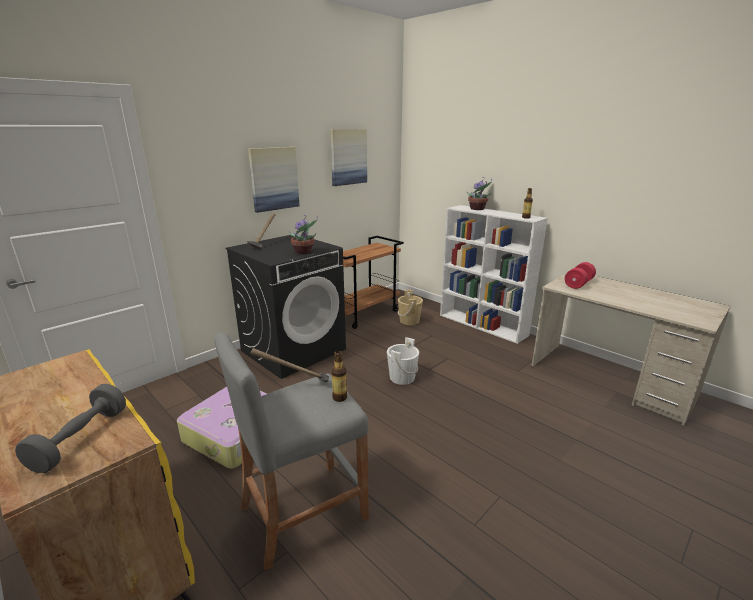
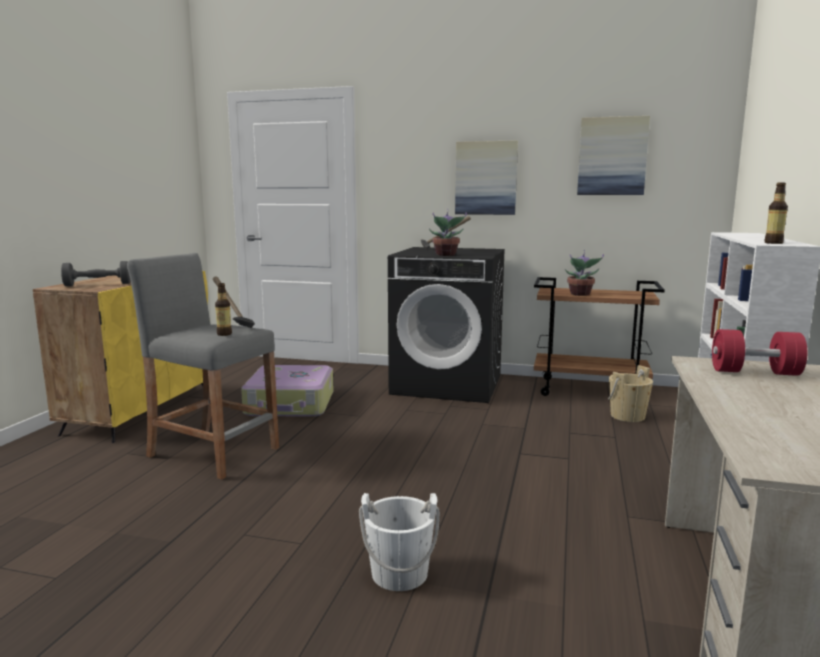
camera: 60 degrees right, 10 degrees down
white bucket [387,337,419,385] -> white bucket moved to [359,493,440,591]
potted plant [466,177,492,210] -> potted plant moved to [565,250,604,296]

